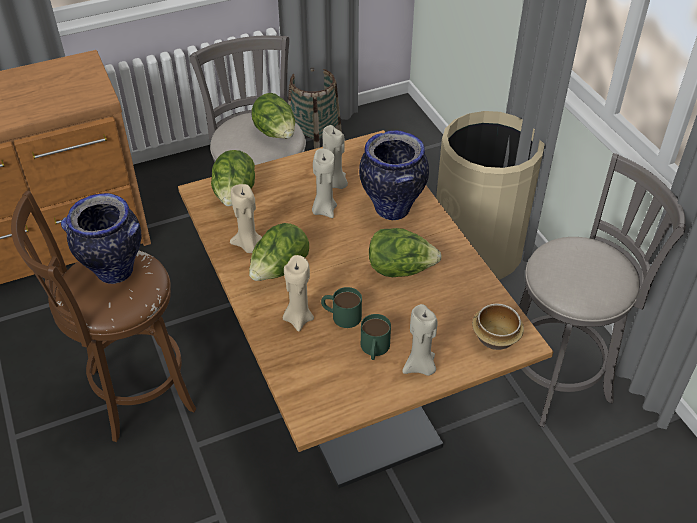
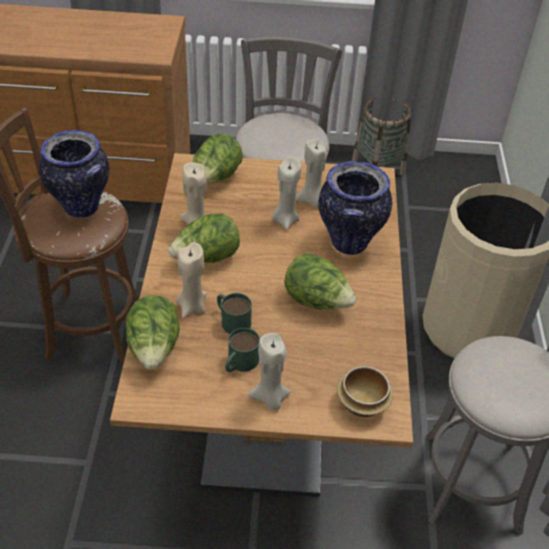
camera: 25 degrees right, 0 degrees up
lettuce [252,93,295,139] -> lettuce moved to [125,295,180,370]

